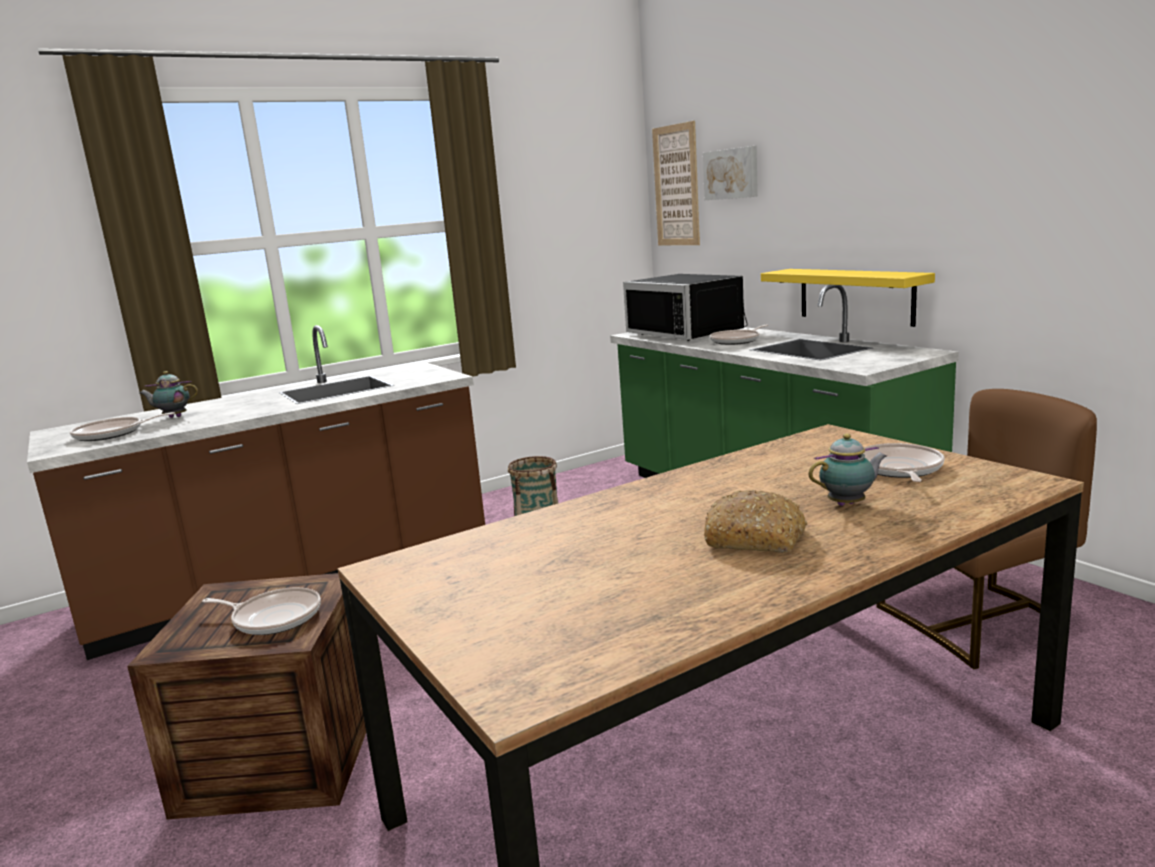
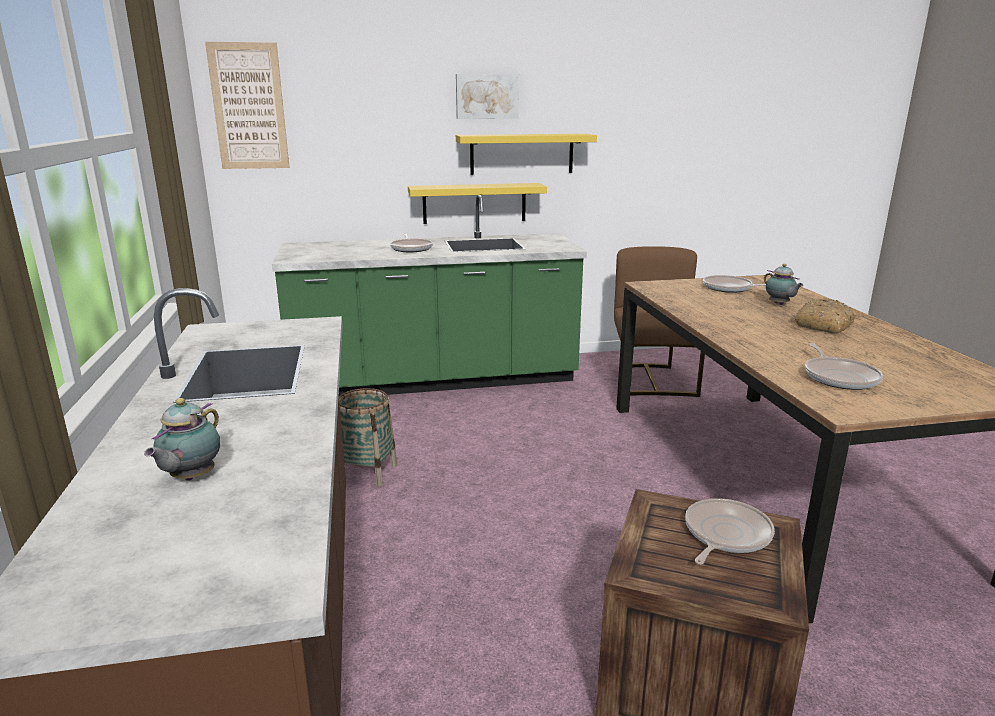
camera: 70 degrees left, 5 degrees up
frying pan [70,412,175,441] -> frying pan moved to [805,343,883,390]
black microwave [623,274,747,341] -> none
picture [703,146,758,200] -> picture moved to [456,74,519,119]
teapot [809,433,887,506] -> teapot turned 150 degrees clockwise [764,264,804,305]
none -> yellow shelf [456,134,597,175]

